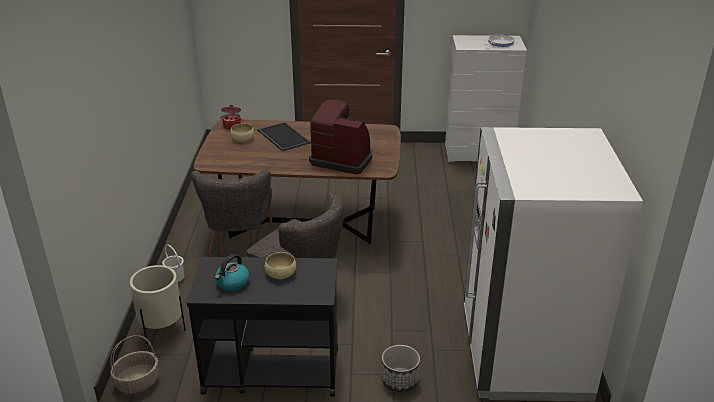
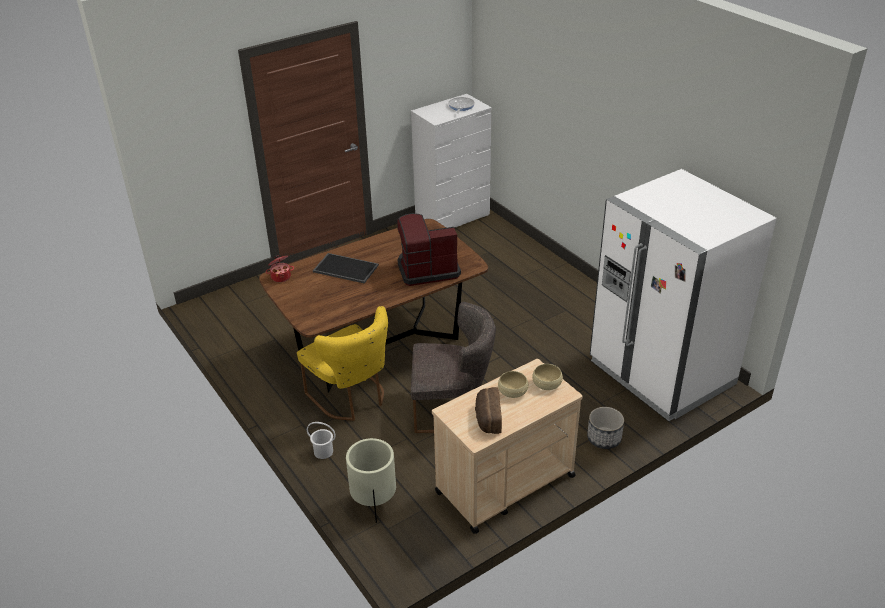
camera: 35 degrees left, 5 degrees up
basket [110,335,159,393] -> none
black cart [187,257,338,397] -> beige cart [432,359,583,534]
grey chair [191,169,273,257] -> yellow chair [297,306,388,421]
kettle [215,254,249,291] -> bread [475,387,502,434]
beige bowl [230,123,254,141] -> beige bowl moved to [532,364,563,390]

